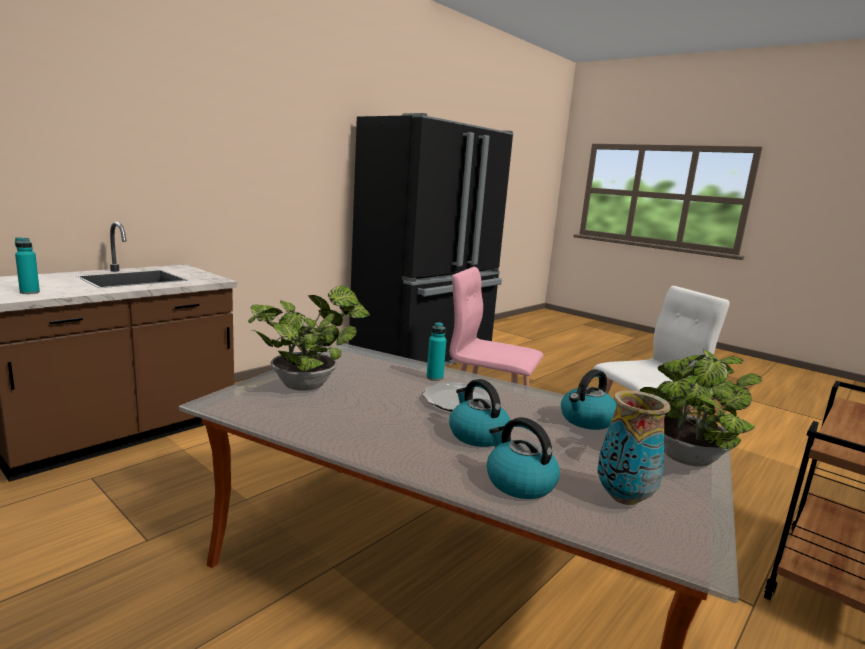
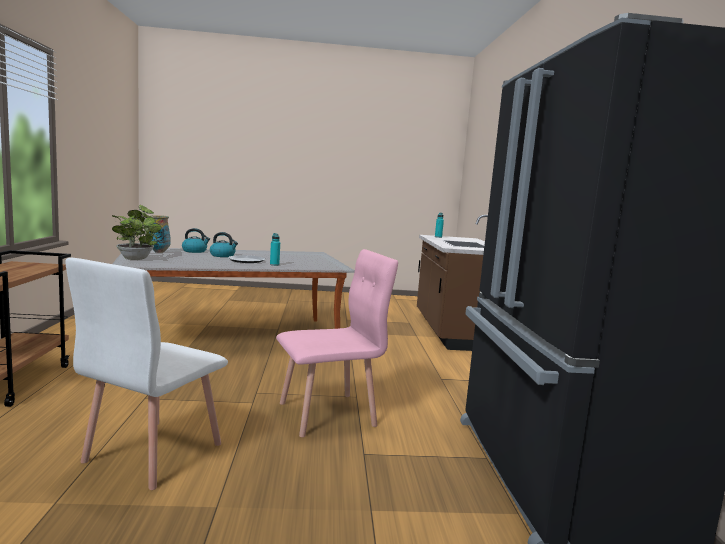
camera: 135 degrees right, 5 degrees down
potted plant [248,286,370,391] -> none
kettle [561,369,617,430] -> none

